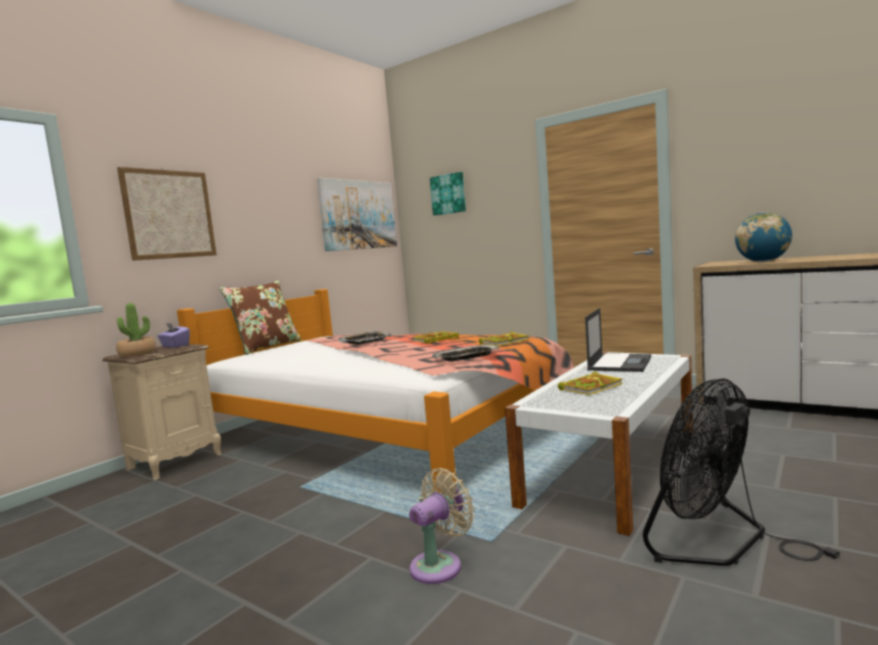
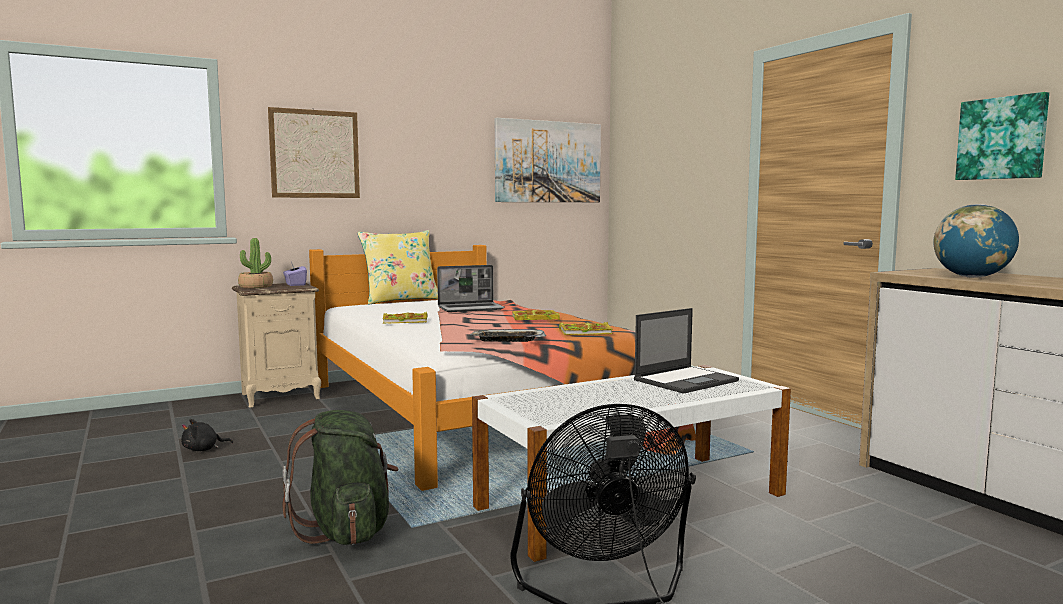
camera: 25 degrees right, 0 degrees up
brown pillow [220,281,302,355] -> yellow pillow [357,230,438,305]
tray [338,331,392,345] -> laptop [437,265,505,312]
beige fan [409,468,475,584] -> green backpack [282,410,399,545]
picture [430,172,466,216] -> picture moved to [955,92,1049,180]
book [558,372,623,395] -> book moved to [383,312,427,324]
none -> black plush toy [181,419,233,451]

